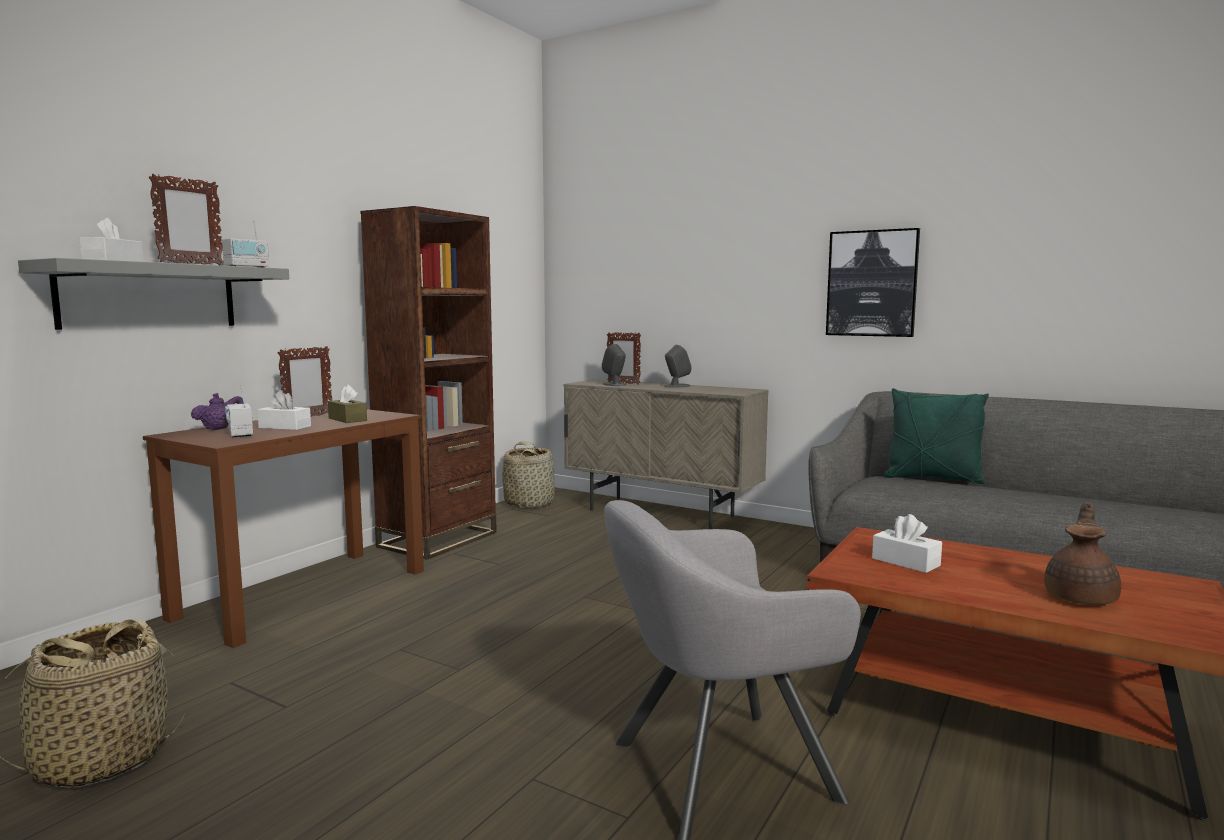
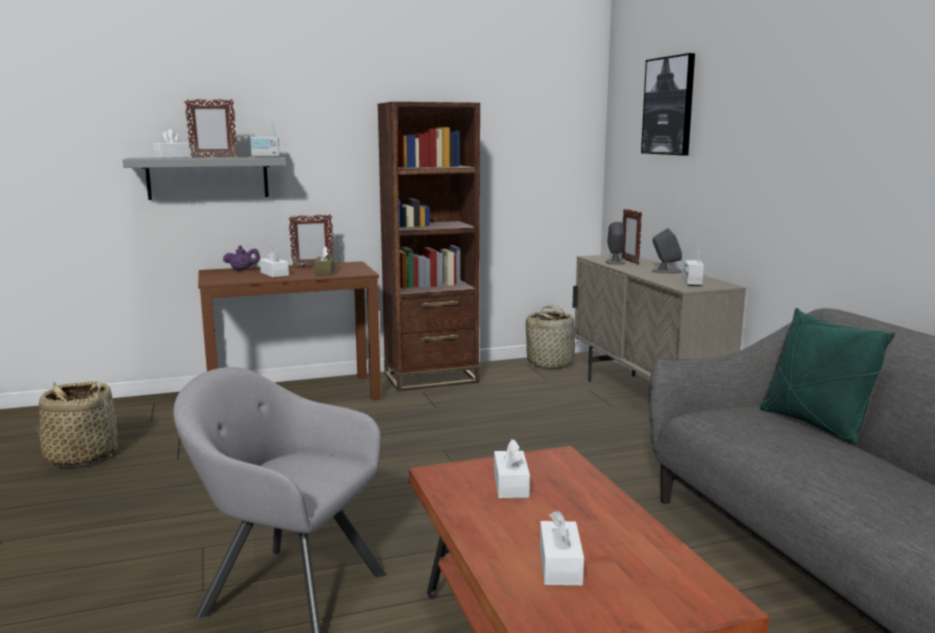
camera: 40 degrees right, 5 degrees up
radio [225,385,253,437] -> radio moved to [684,248,704,286]
picture [826,228,920,337] -> picture moved to [641,53,695,155]
brown teapot [1044,502,1121,605] -> white tissue box [540,510,584,586]

